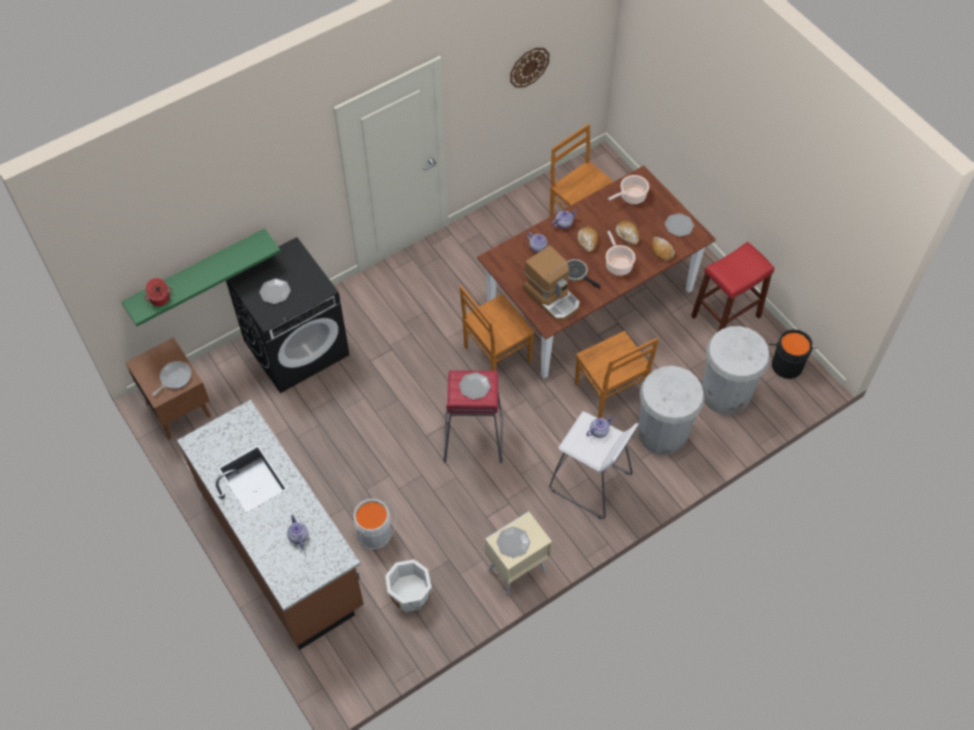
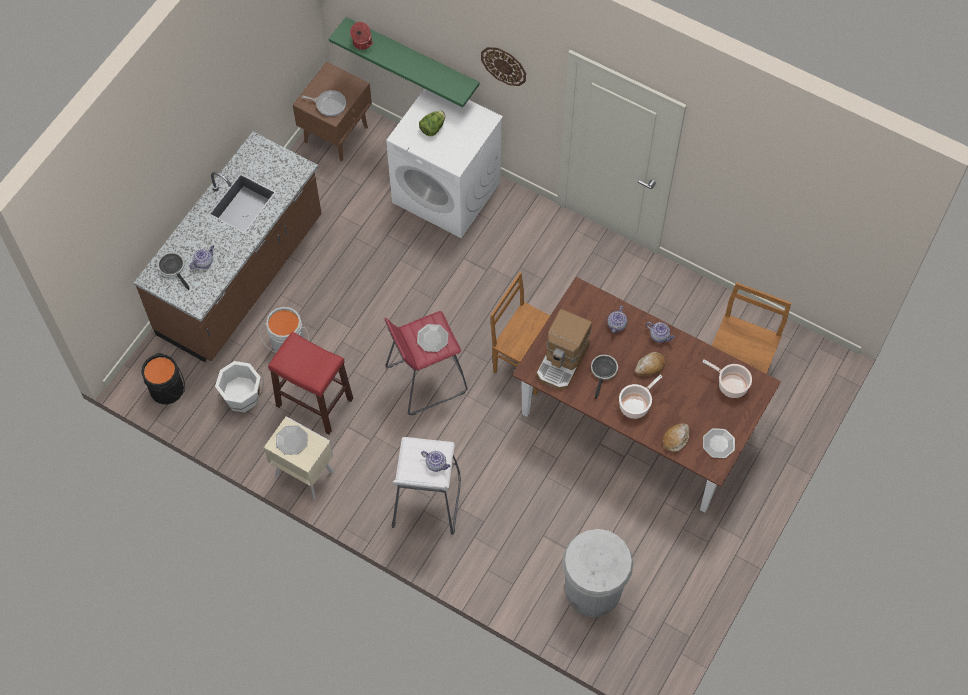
camera: 65 degrees right, 5 degrees up
black washing machine [226,237,350,393] -> white washing machine [386,89,503,238]
plate [259,278,291,304] -> lettuce [419,111,445,136]
wall clock [510,48,549,88] -> wall clock moved to [481,47,526,86]
brown chair [575,331,659,418] -> none
bread [616,221,640,245] -> none
white trash can [637,366,705,455] -> none
red stool [691,242,774,332] -> red stool moved to [268,331,353,434]
black bucket [769,329,817,379] -> black bucket moved to [141,353,185,404]
none -> frying pan [158,252,189,290]

